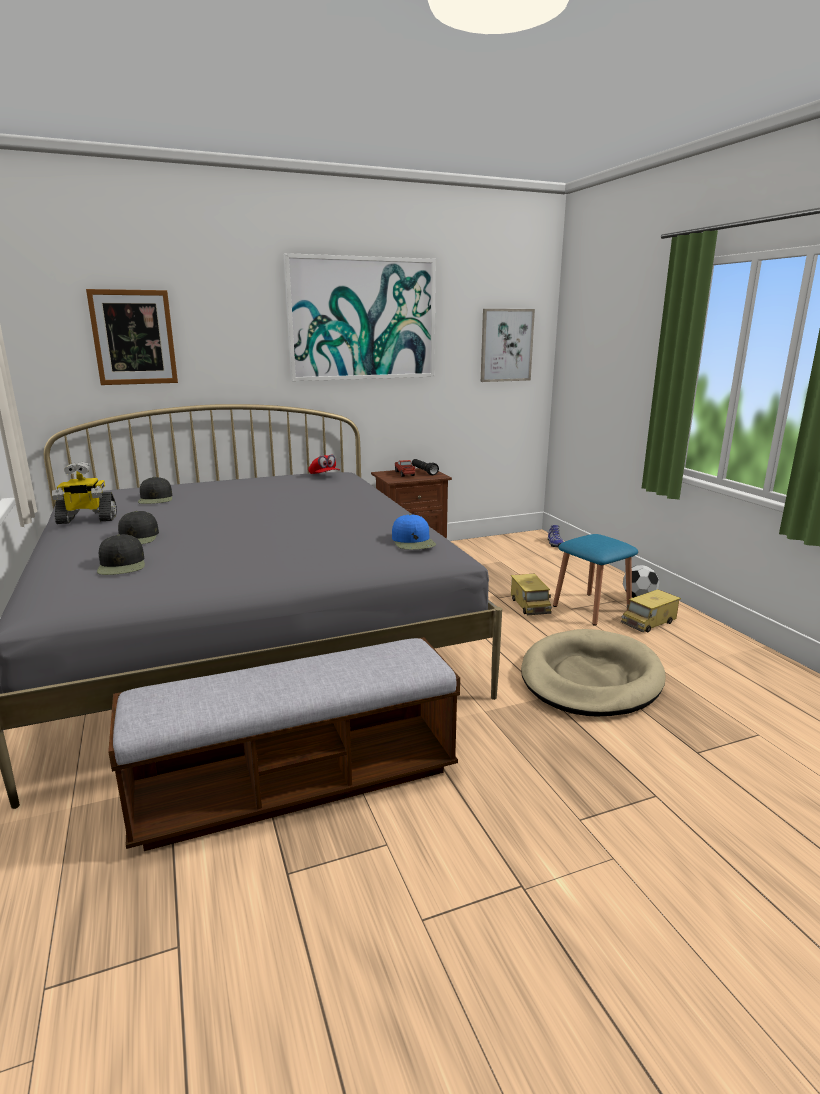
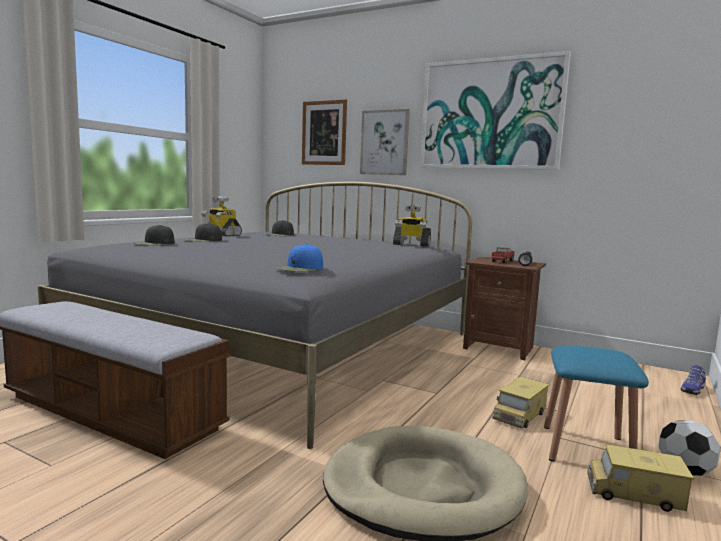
camera: 50 degrees right, 10 degrees down
red cap [308,454,340,474] -> toy robot [393,205,431,247]
picture [481,309,535,382] -> picture moved to [360,109,410,175]

